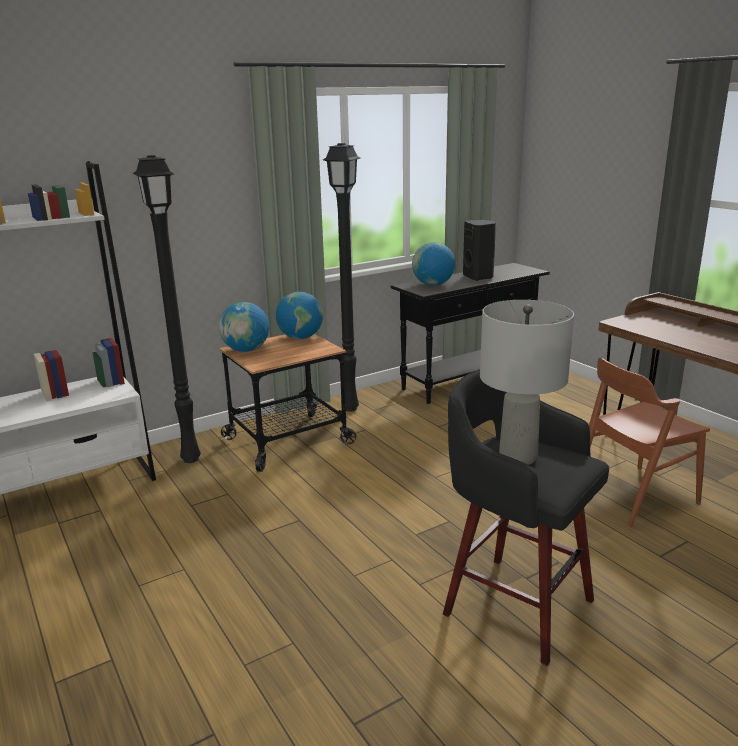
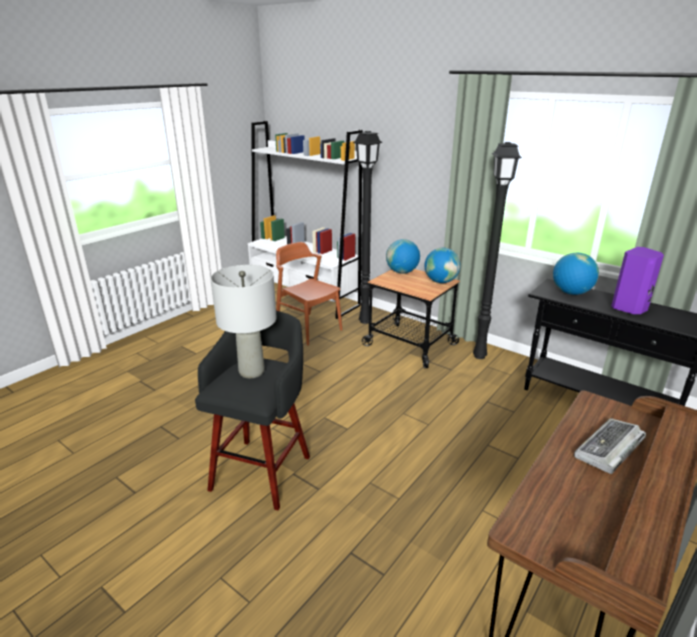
camera: 70 degrees right, 5 degrees up
black speaker [463,220,496,281] -> purple speaker [611,247,664,315]
brown chair [589,358,710,527] -> brown chair moved to [276,242,342,346]
none -> keyboard [574,418,646,474]

